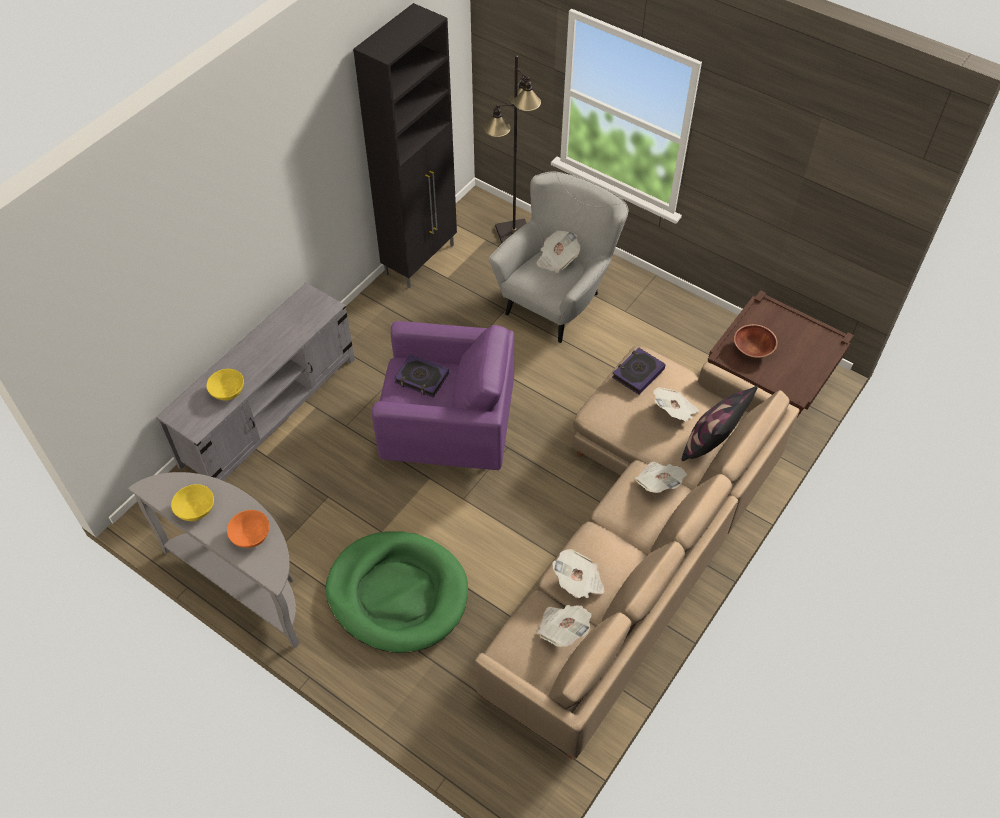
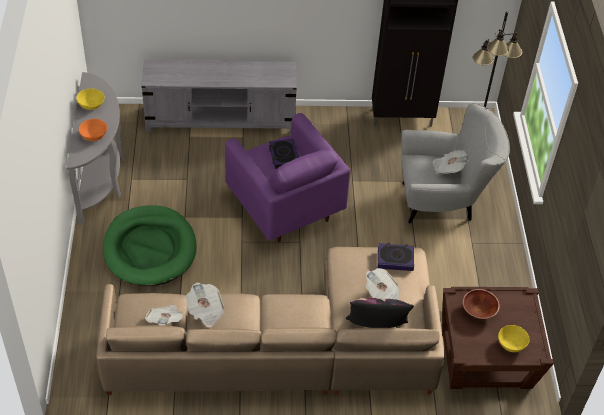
camera: 50 degrees right, 5 degrees down
yellow bowl [206,369,244,401] -> yellow bowl moved to [498,325,530,352]
newspaper [635,462,687,493] -> none

